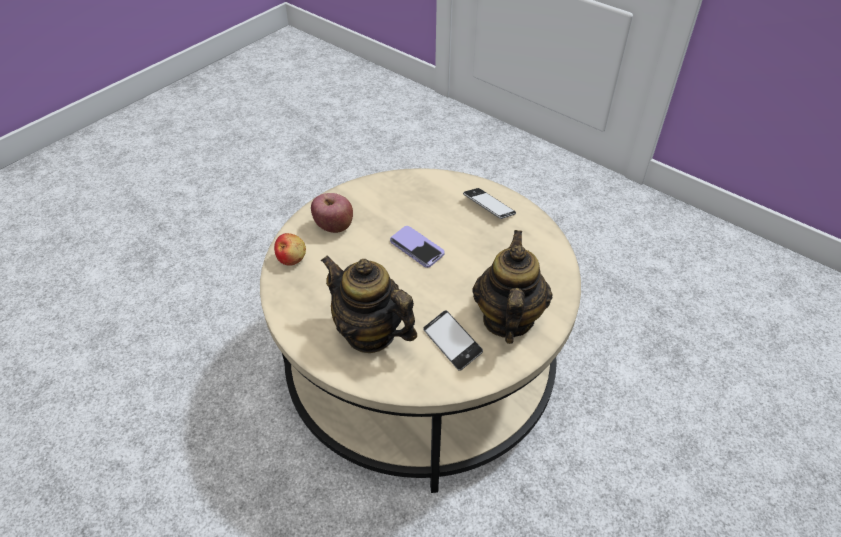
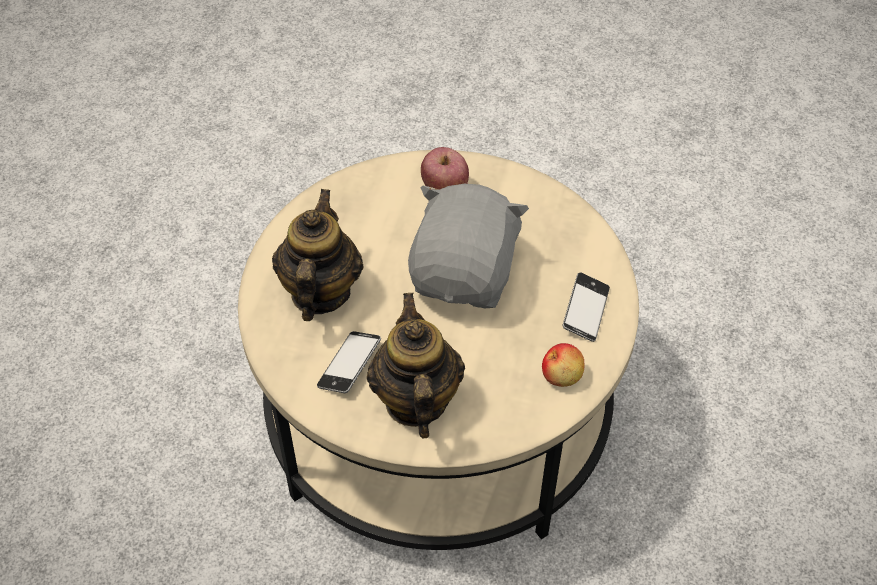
camera: 60 degrees right, 5 degrees up
apple [274,233,306,266] -> apple moved to [542,343,585,387]
phone [390,226,445,268] -> grey plush toy [408,184,529,308]
teapot [473,230,553,344] -> teapot turned 75 degrees counterclockwise [367,293,465,439]

